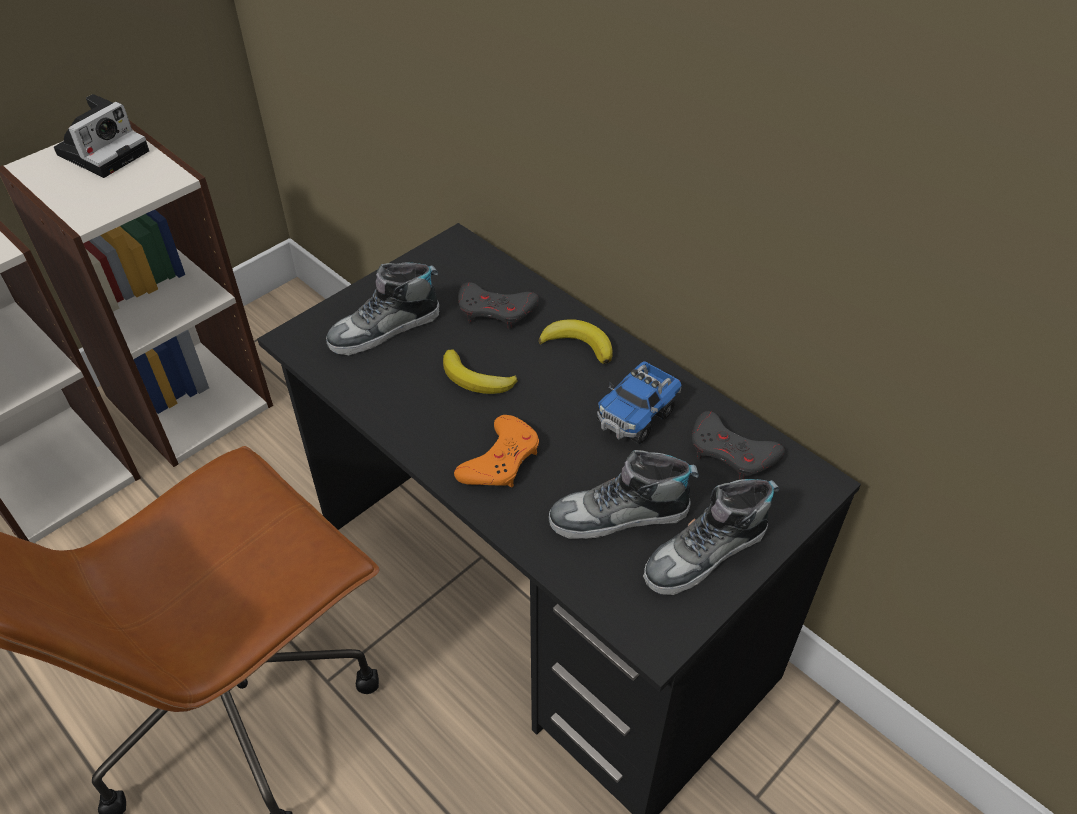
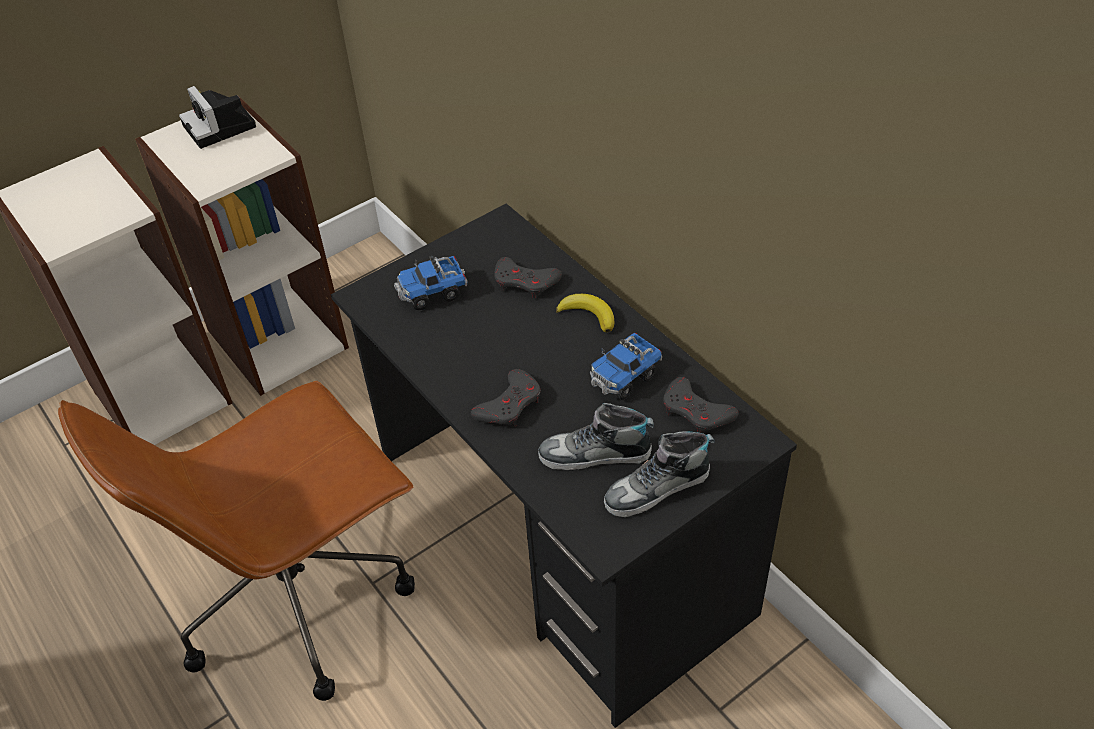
camera: 10 degrees right, 0 degrees up
camera [54,94,149,178] -> camera turned 105 degrees clockwise [179,86,256,149]
shoe [326,263,439,355] -> toy truck [394,256,467,311]
banana [443,349,518,394] -> none
orange game controller [454,415,539,488] -> grey game controller [471,369,541,427]

